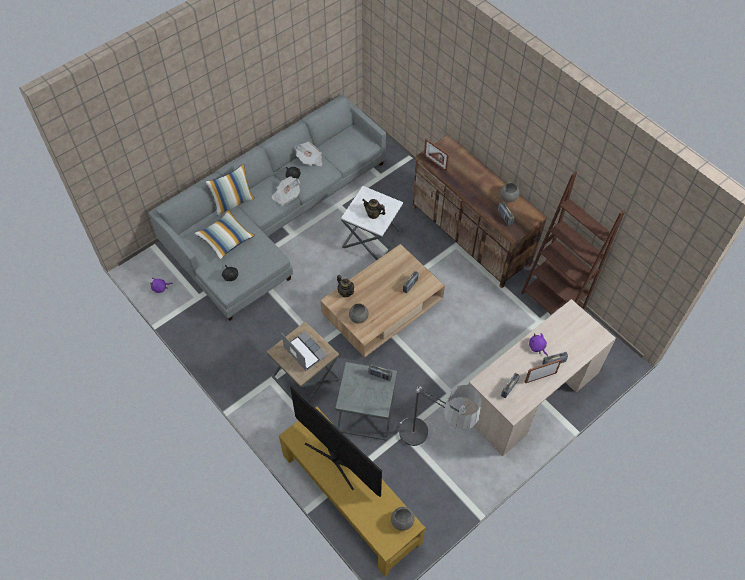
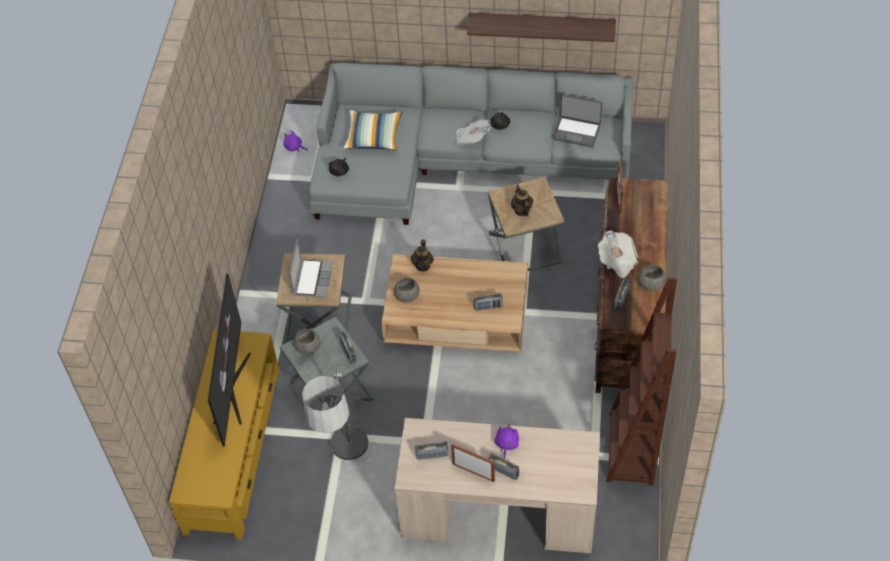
camera: 50 degrees right, 5 degrees down
pillow [205,164,255,216] -> none
newspaper [295,141,322,166] -> newspaper moved to [598,230,639,278]
white side table [341,186,403,261] -> brown side table [488,177,565,271]
grey bowl [391,507,415,531] -> grey bowl moved to [293,329,321,355]
none -> shelf [467,13,616,42]
none -> laptop [553,94,602,147]

